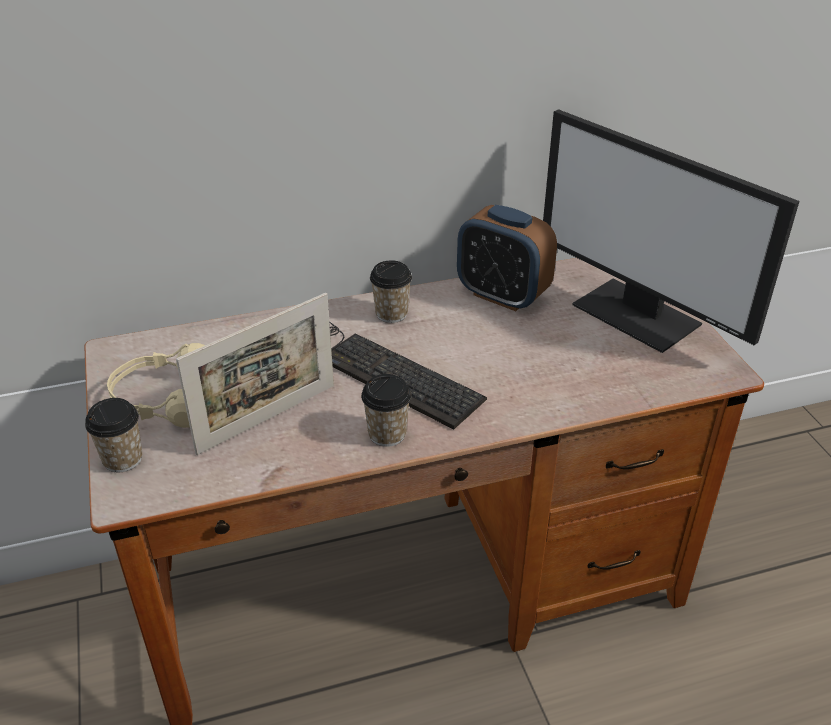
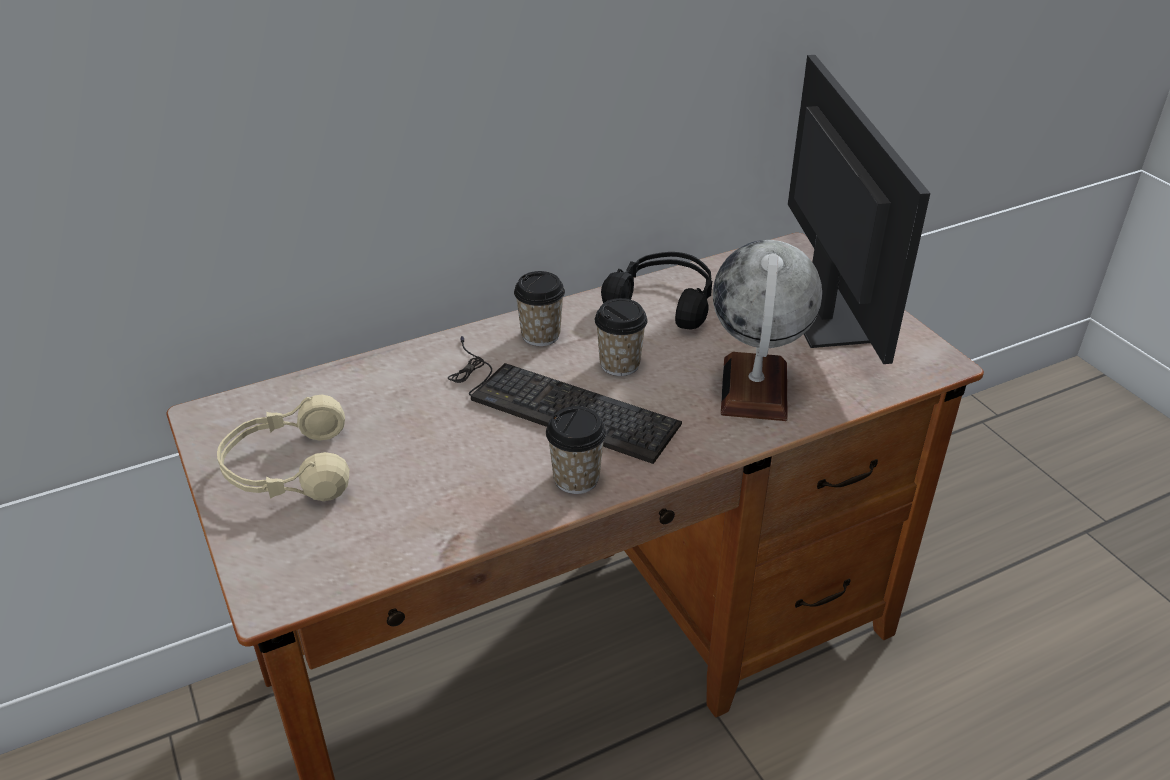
camera: 10 degrees left, 0 degrees up
cup [85,398,142,472] -> cup moved to [595,298,648,376]
picture frame [176,293,334,455] -> none
alarm clock [457,205,557,311] -> black headphones [601,252,712,330]
monitor [543,109,799,353] -> monitor turned 135 degrees counterclockwise [788,55,930,364]
none -> globe [713,240,822,421]

